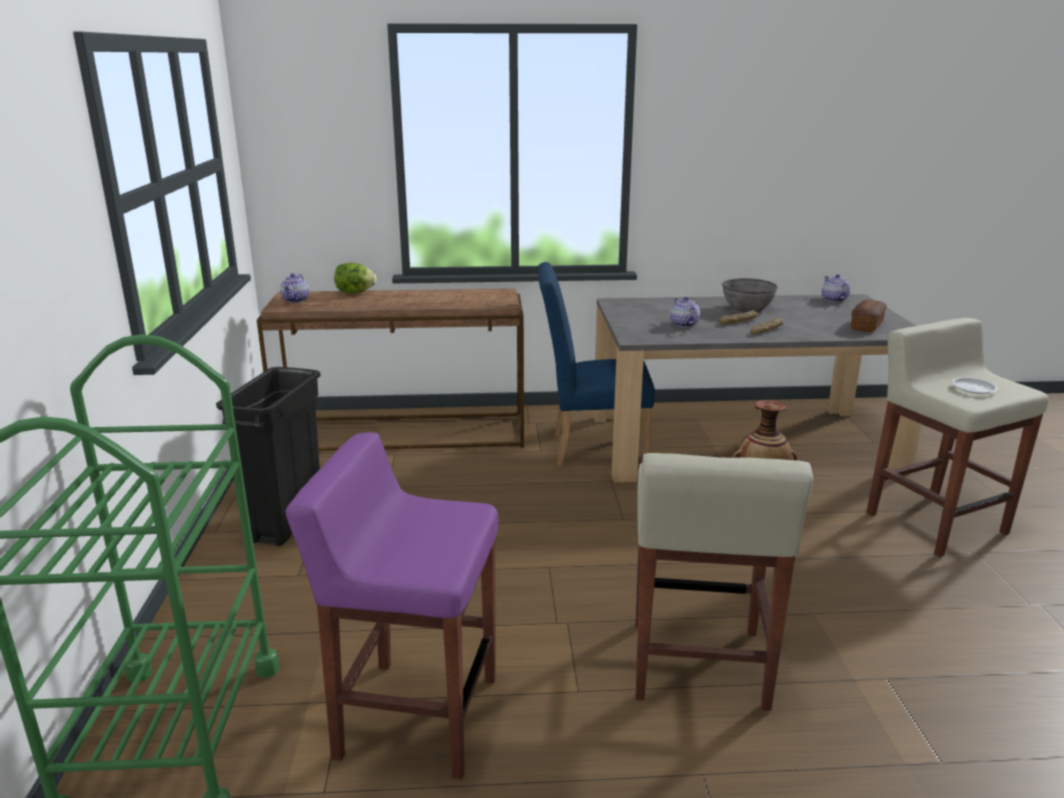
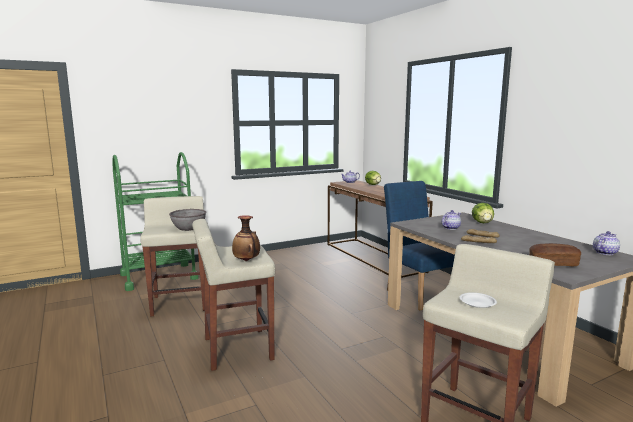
camera: 65 degrees right, 10 degrees down
black trash can [216,367,321,546] -> none
purple stool [286,432,498,779] -> beige stool [141,196,205,316]
grey bowl [722,278,778,312] -> grey bowl moved to [169,209,206,231]
none -> lettuce [472,203,494,224]

